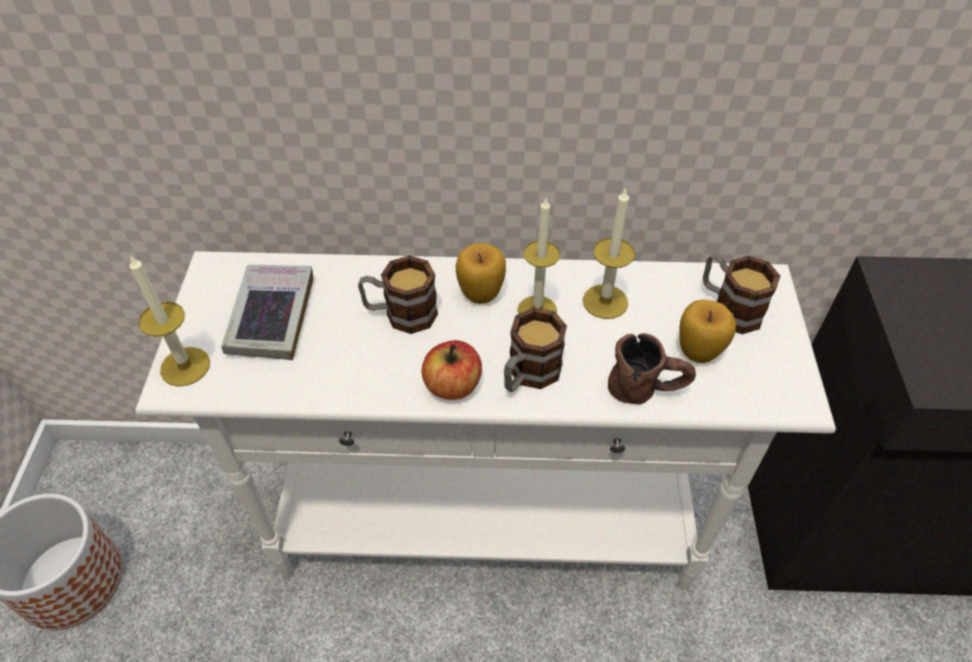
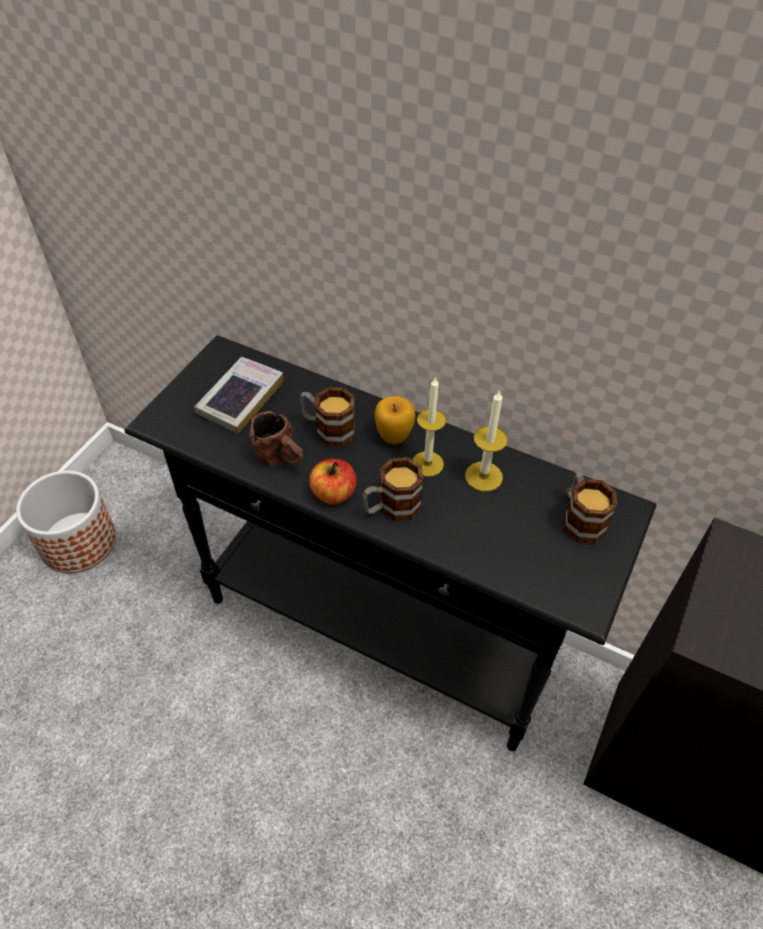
camera: 25 degrees right, 0 degrees up
candle [129,255,210,387] -> none
white console table [135,251,836,590] -> black console table [124,335,657,751]
brown mug [608,333,696,404] -> brown mug moved to [249,411,303,466]
apple [679,299,736,363] -> none

